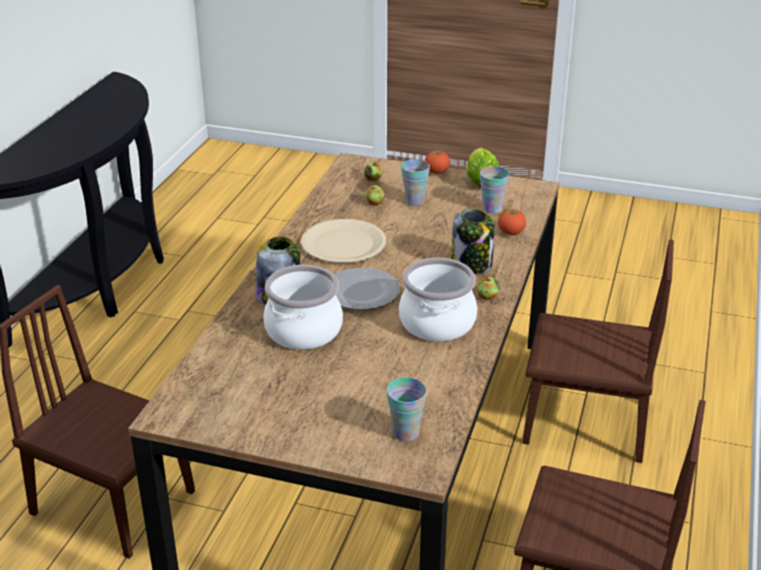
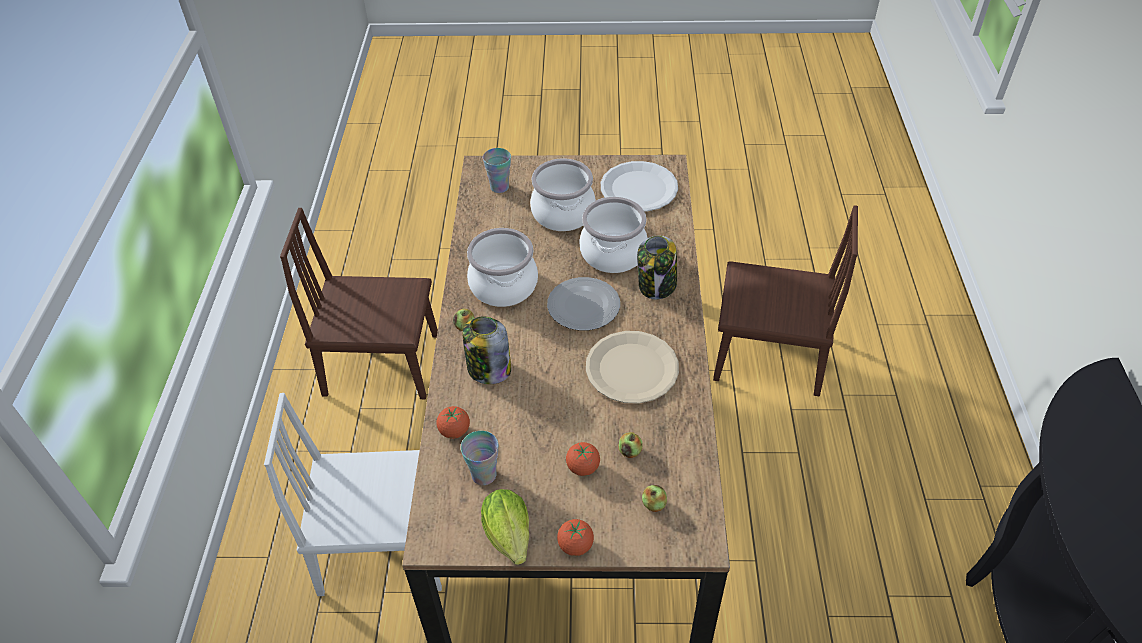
camera: 165 degrees right, 15 degrees up
cup [401,159,430,206] -> tomato [566,442,600,476]
brown chair [523,240,674,463] -> white chair [264,393,442,596]
none -> cooking pot [530,158,596,231]
none -> white plate [601,161,678,212]

